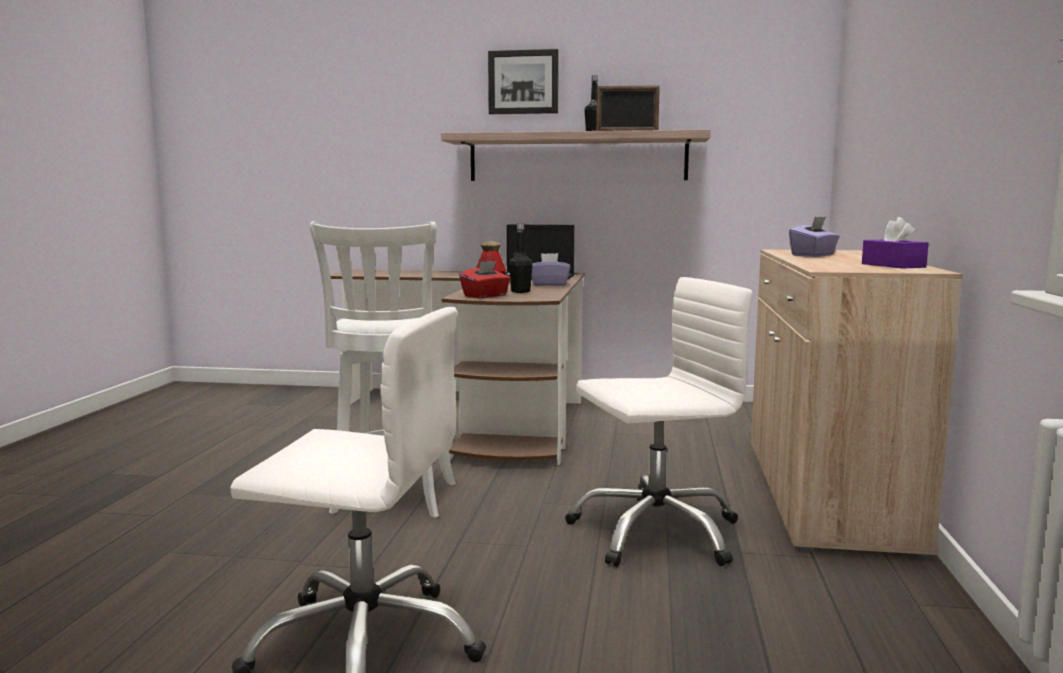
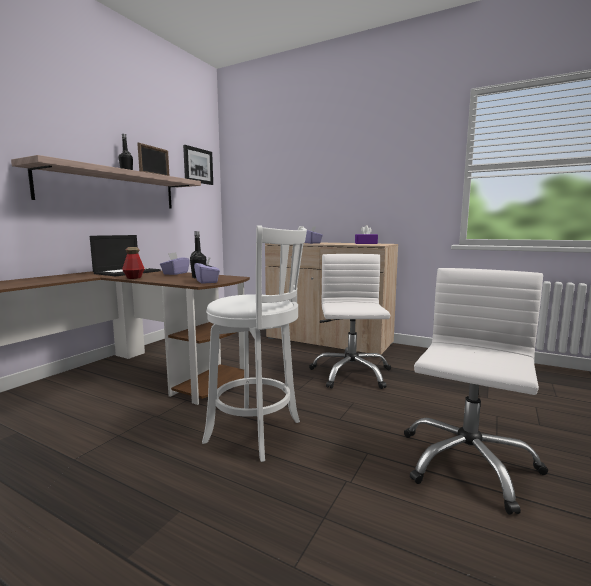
camera: 70 degrees left, 0 degrees up
red tissue box [459,261,511,298] -> purple tissue box [194,257,220,284]
picture [488,49,559,114] -> picture moved to [183,145,213,185]

